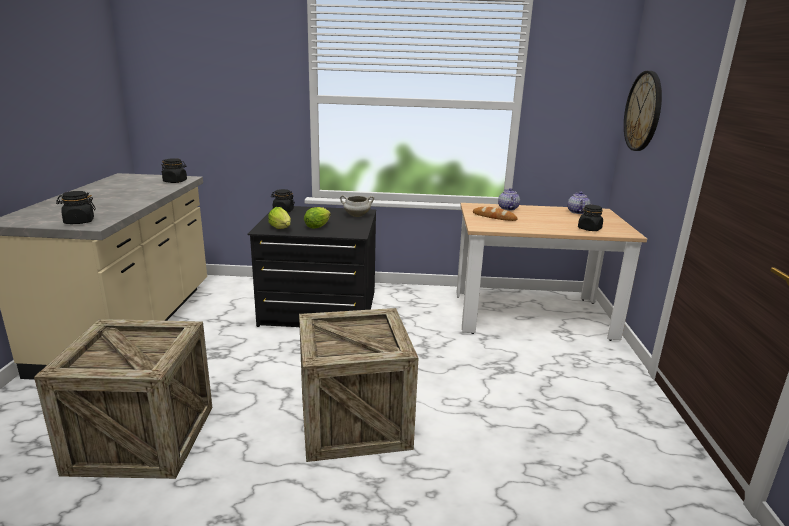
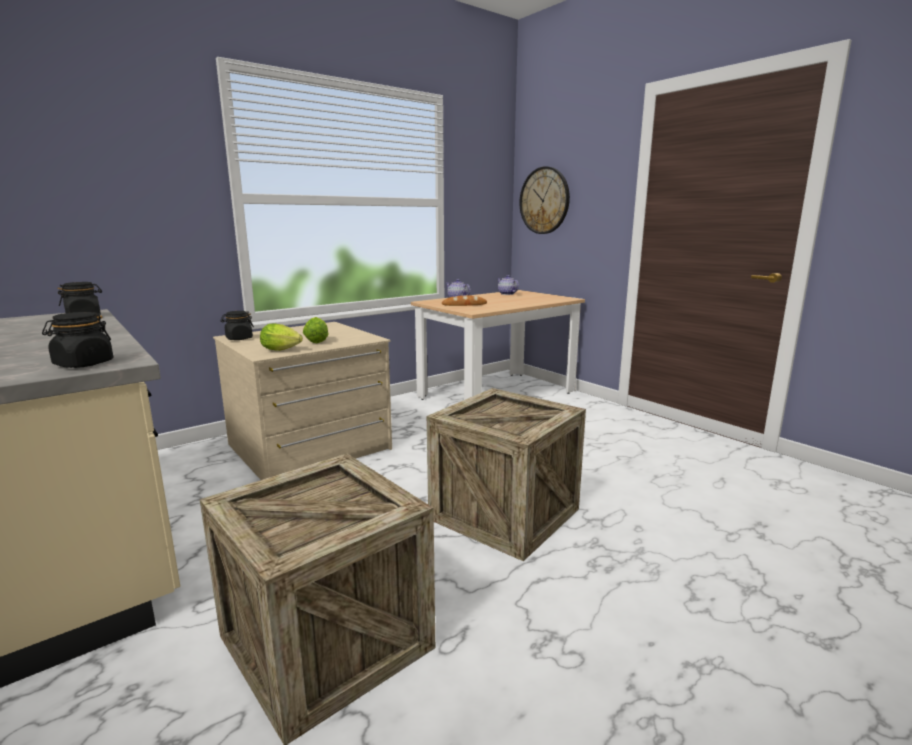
camera: 40 degrees left, 5 degrees down
black dresser [248,206,376,327] -> beige dresser [213,322,392,480]
white cooking pot [340,195,374,217] -> none
black jar [578,205,603,231] -> none

